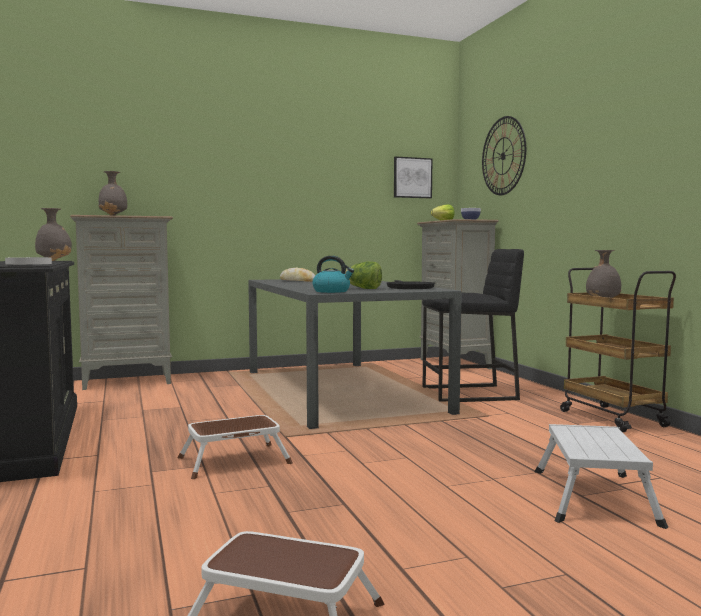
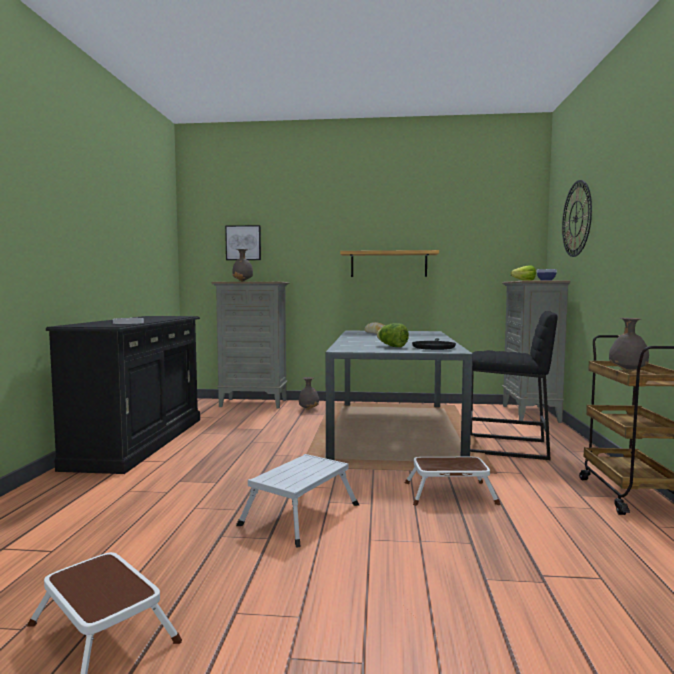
camera: 25 degrees right, 0 degrees up
grey vase [35,208,72,261] -> grey vase moved to [299,377,319,410]
brown step ladder [178,415,293,479] -> brown step ladder moved to [405,457,500,506]
kettle [312,256,354,293] -> none
picture [394,156,432,198] -> picture moved to [225,225,261,260]
white step ladder [534,424,669,529] -> white step ladder moved to [236,454,359,548]
none -> shelf [340,250,439,277]

